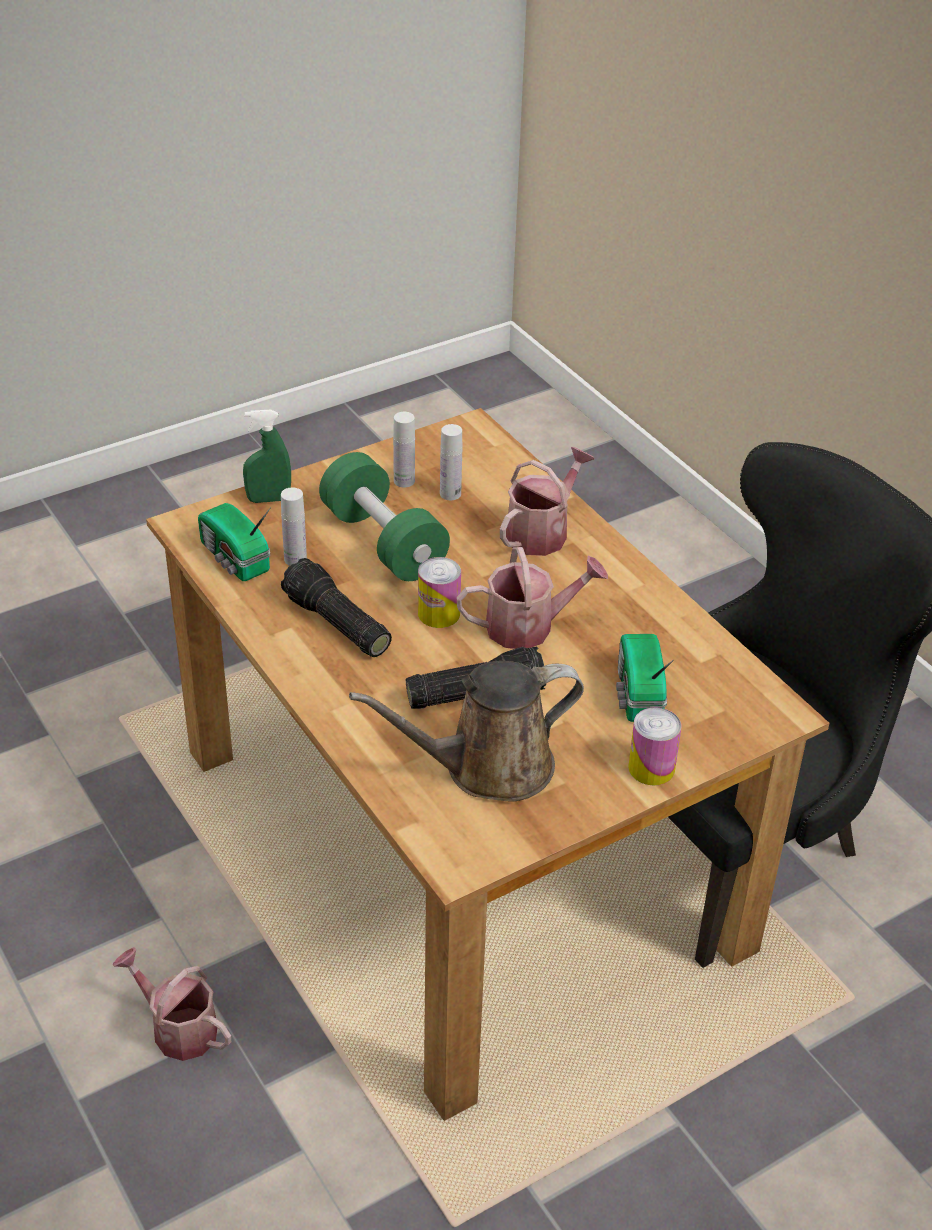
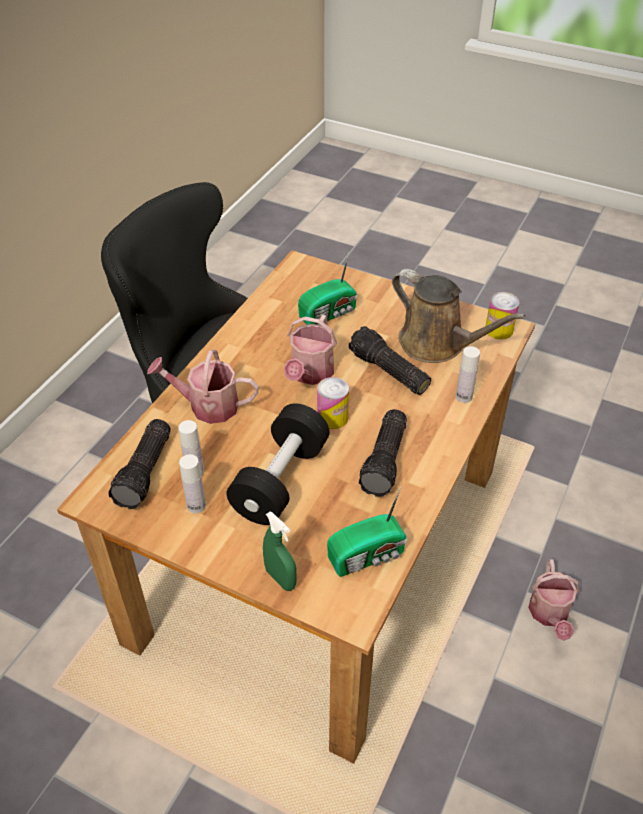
camera: 120 degrees left, 5 degrees up
radio [198,503,270,581] -> radio turned 45 degrees clockwise [327,485,407,577]
white bottle [281,488,307,566] -> white bottle moved to [456,346,480,403]
green dumbbell [319,452,450,581] -> black dumbbell [226,403,330,525]
watering can [457,547,608,649] -> watering can turned 120 degrees counterclockwise [283,315,337,385]
can [628,707,682,786] -> can moved to [486,292,519,340]
none -> flashlight [108,419,171,509]

